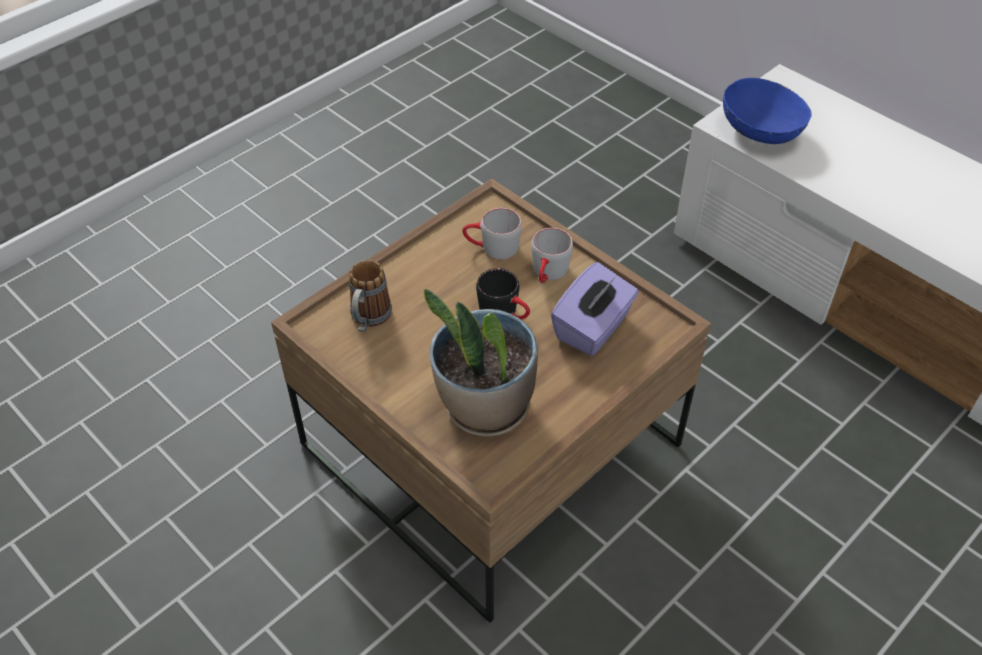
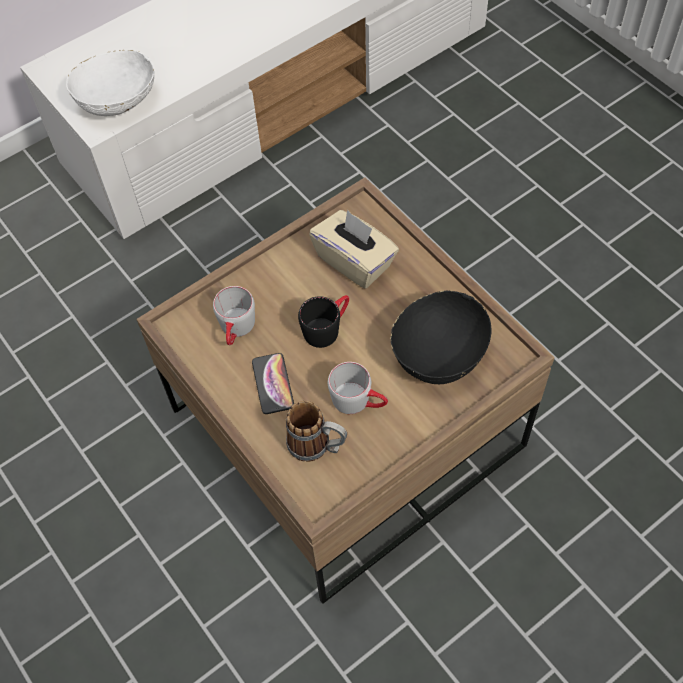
camera: 80 degrees left, 10 degrees up
potted plant [424,289,538,437] -> black bowl [390,290,491,384]
grey mug [531,228,573,283] -> grey mug moved to [328,362,388,414]
purple tissue box [551,262,639,356] -> beige tissue box [309,210,399,289]
blue bowl [723,78,812,144] -> white bowl [66,50,154,116]
none -> phone [252,353,294,414]

